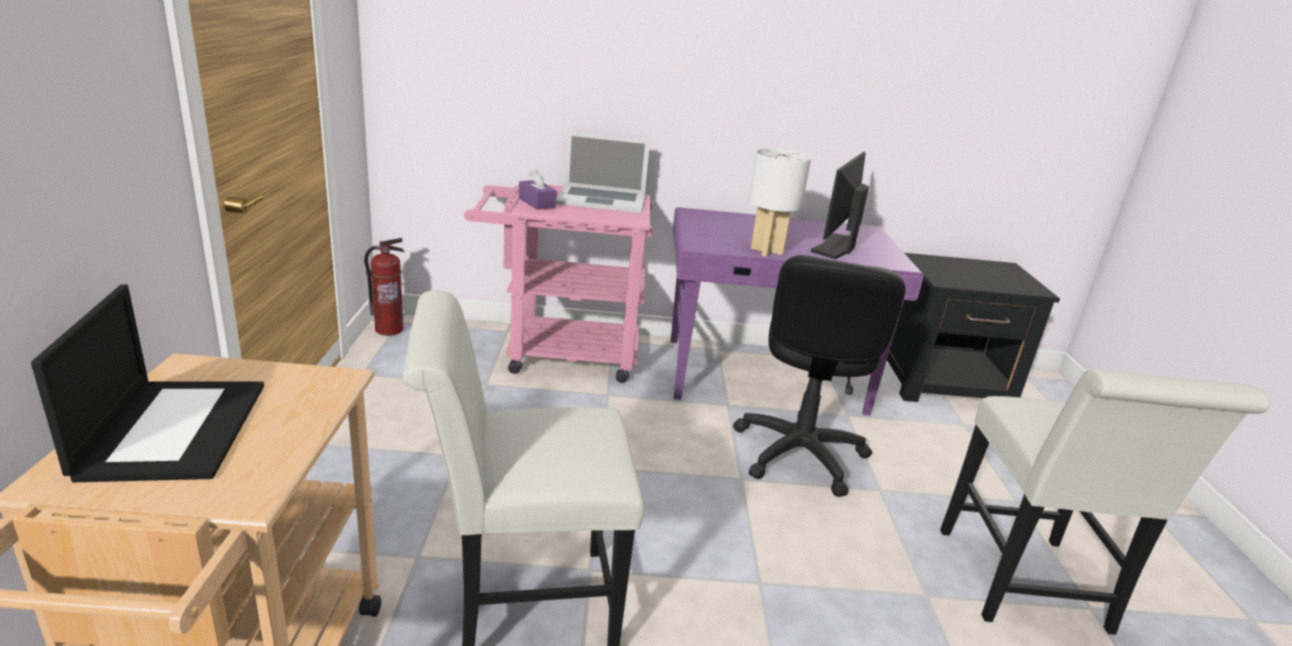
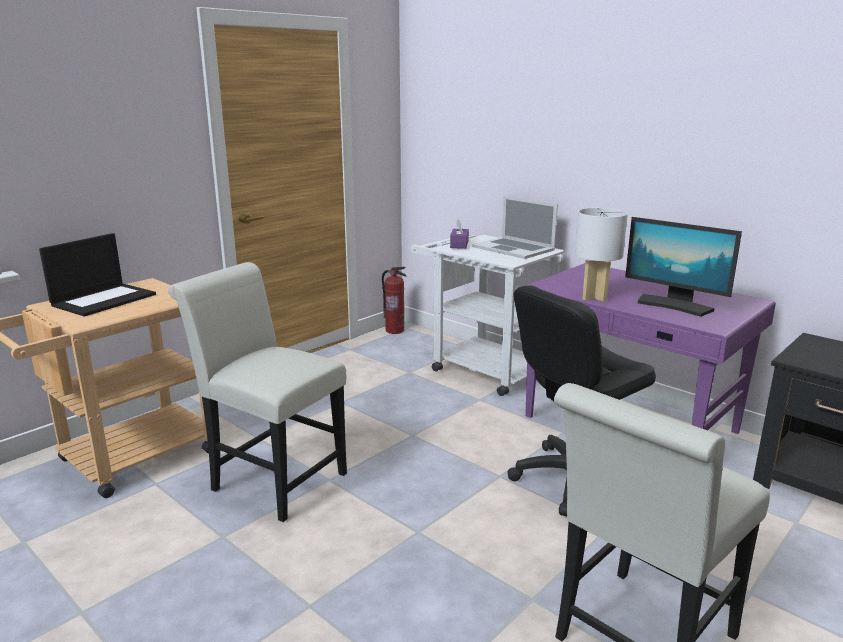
camera: 45 degrees right, 5 degrees down
pink cart [464,185,653,383] -> white cart [411,235,564,396]
monitor [811,152,869,259] -> monitor turned 120 degrees counterclockwise [625,217,742,317]

